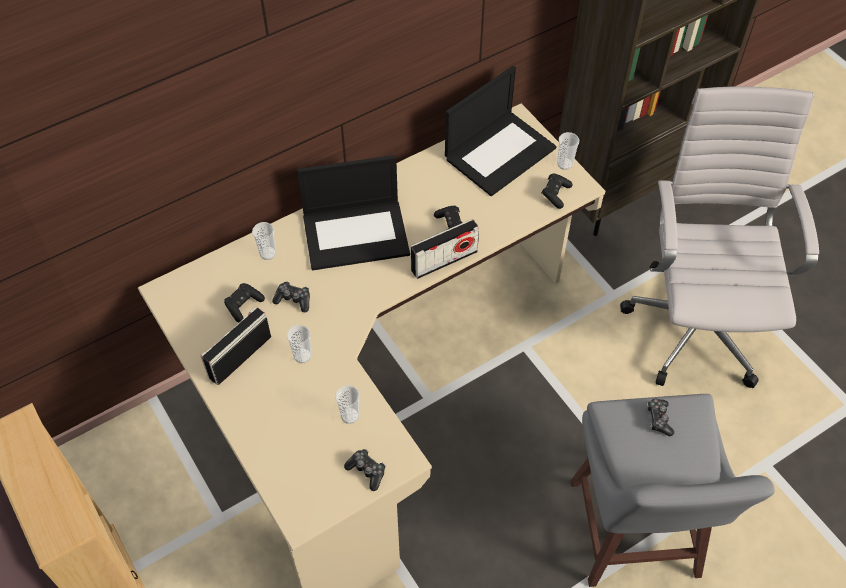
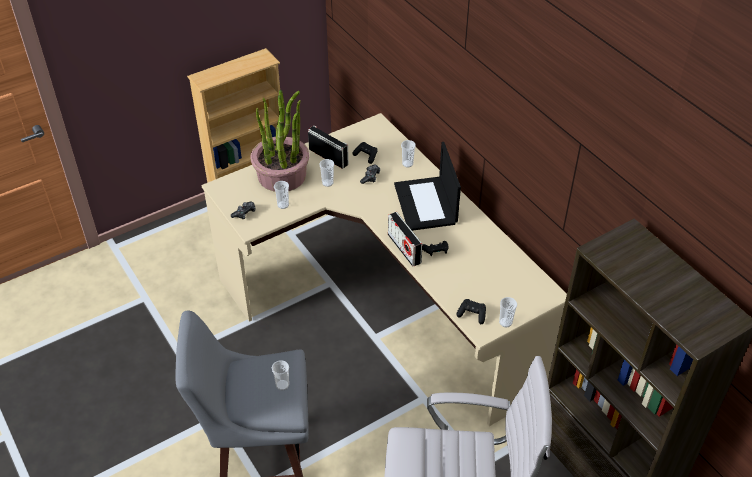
camera: 90 degrees right, 10 degrees down
laptop [445,66,557,196] -> none
game controller [646,398,674,436] -> cup [272,360,289,391]
none -> potted plant [251,90,309,192]

